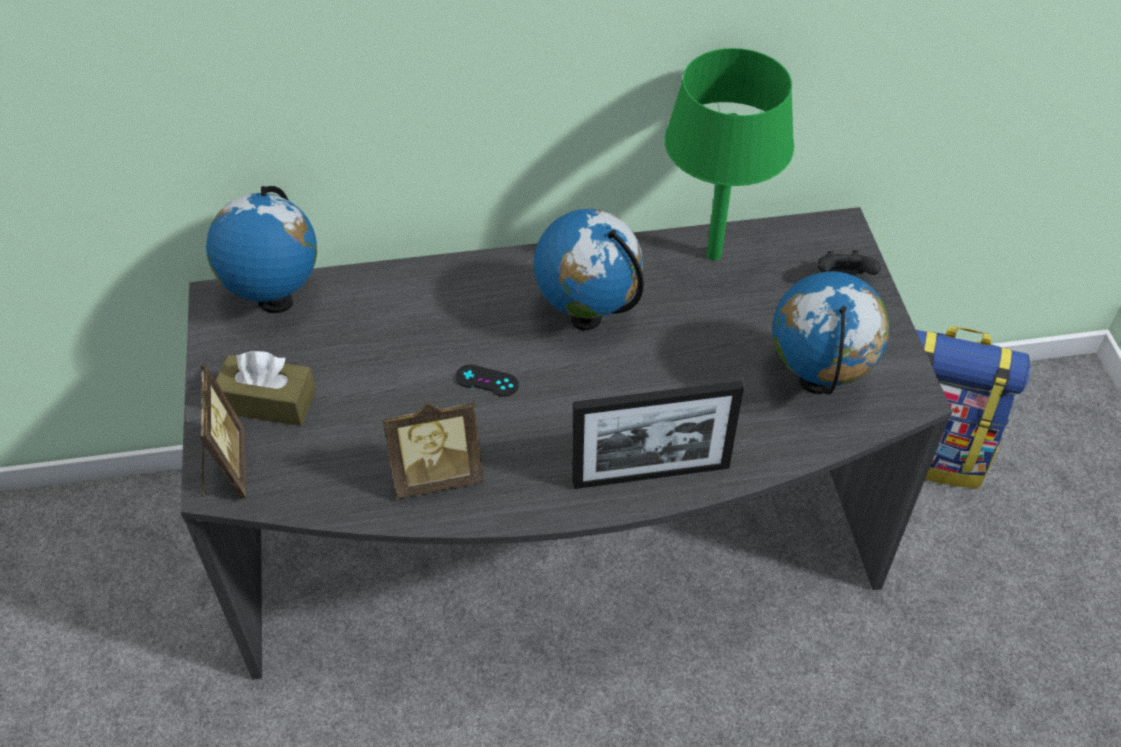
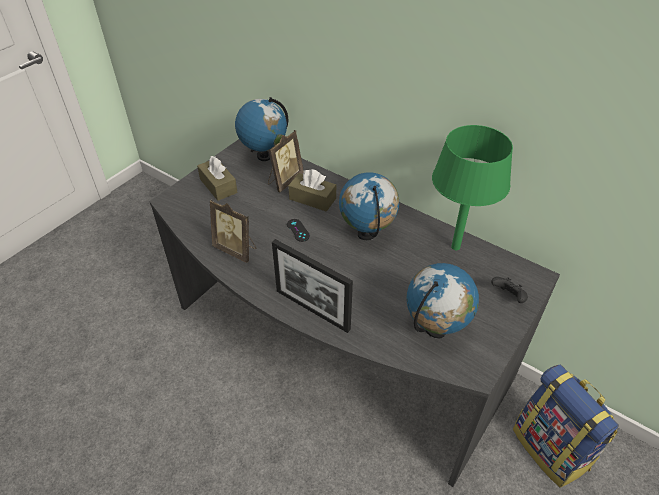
camera: 45 degrees right, 5 degrees down
picture frame [199,365,246,499] -> picture frame moved to [268,130,303,193]
none -> brown tissue box [288,169,336,212]

